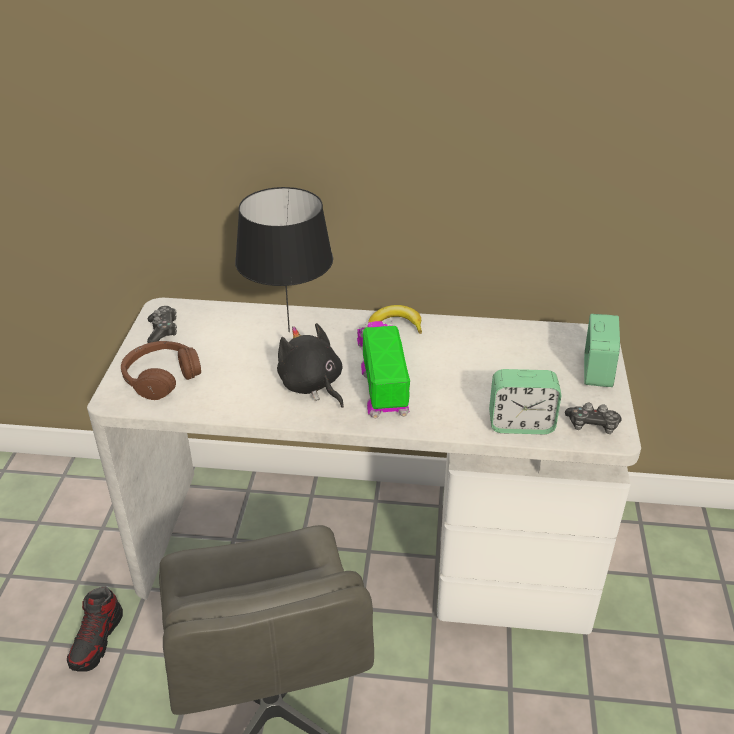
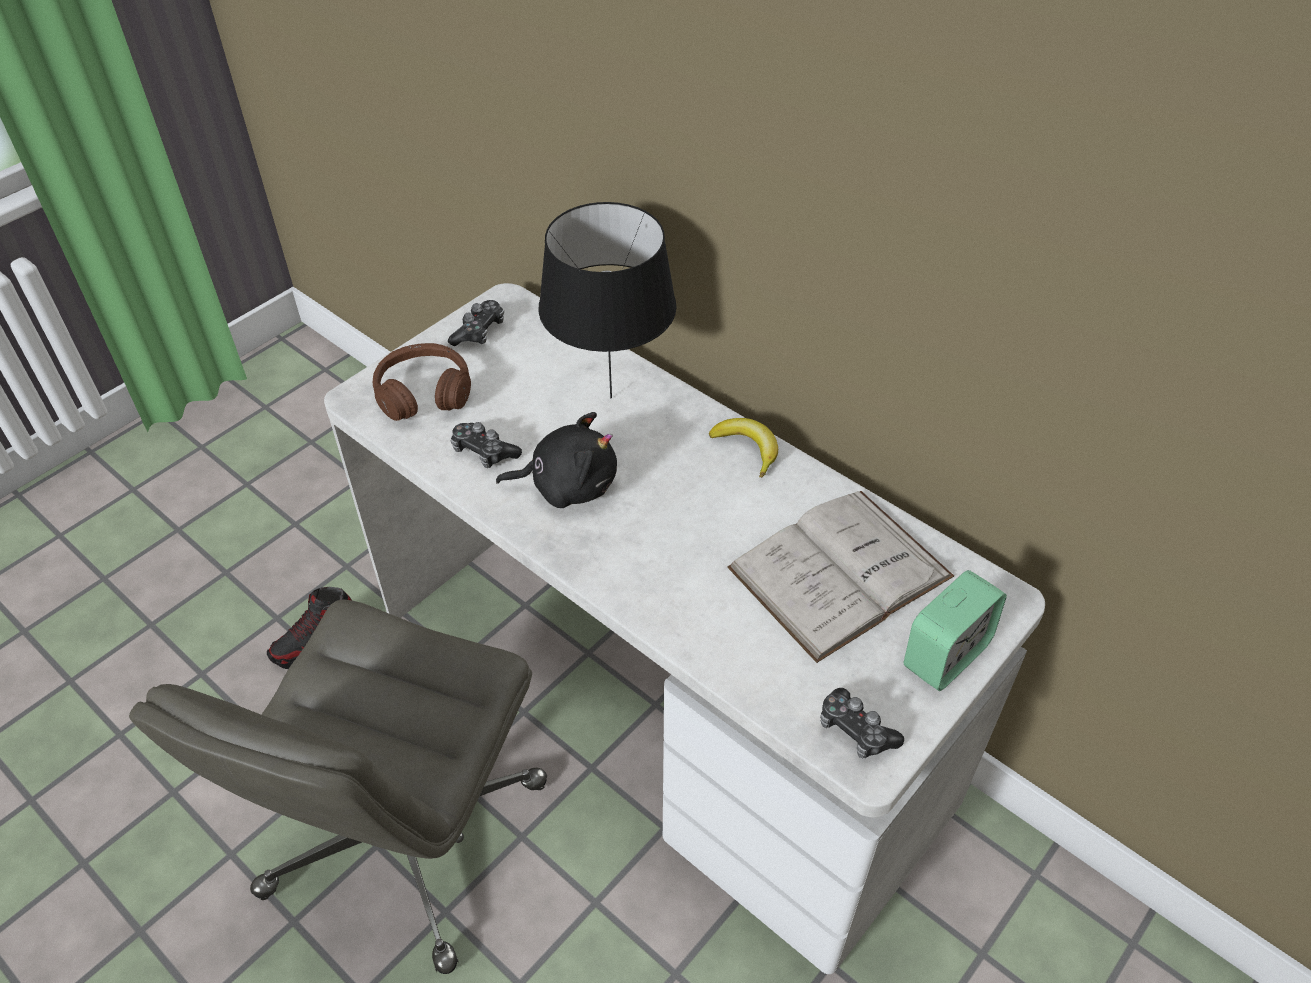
camera: 35 degrees right, 10 degrees up
black plush toy [277,323,344,408] -> black plush toy turned 90 degrees clockwise [496,412,617,508]
toy truck [357,320,410,419] -> none
alarm clock [489,369,561,434] -> none
none -> game controller [450,422,522,468]
none -> white book [727,491,954,663]

